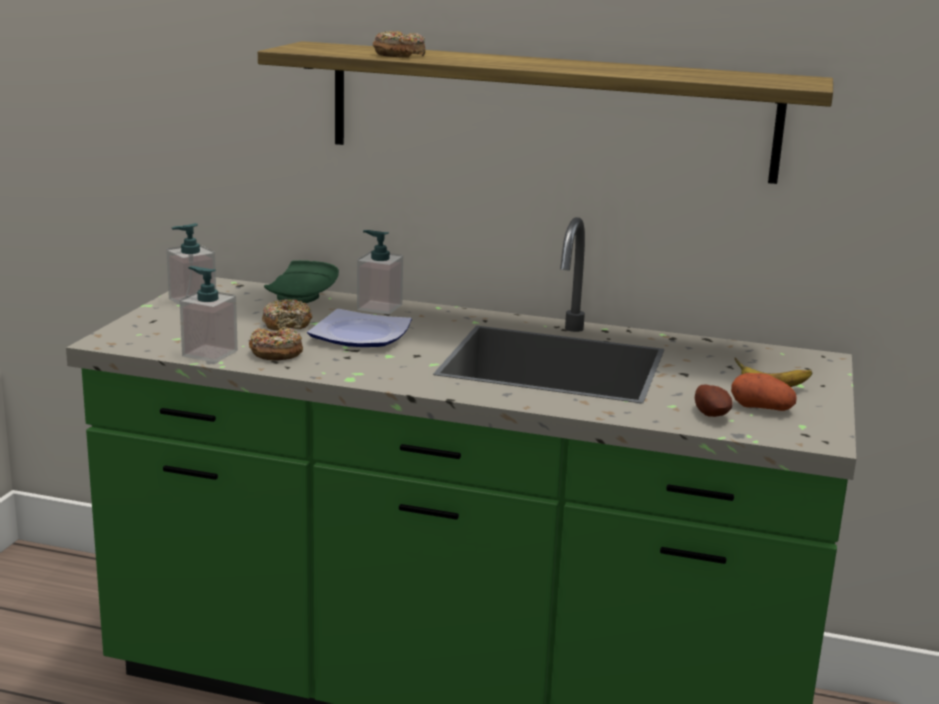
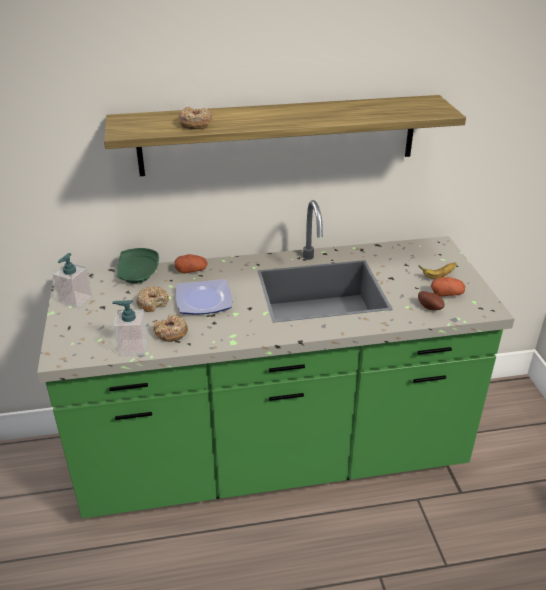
camera: 25 degrees left, 15 degrees up
soap dispenser [357,230,403,315] -> potato [175,254,208,274]

